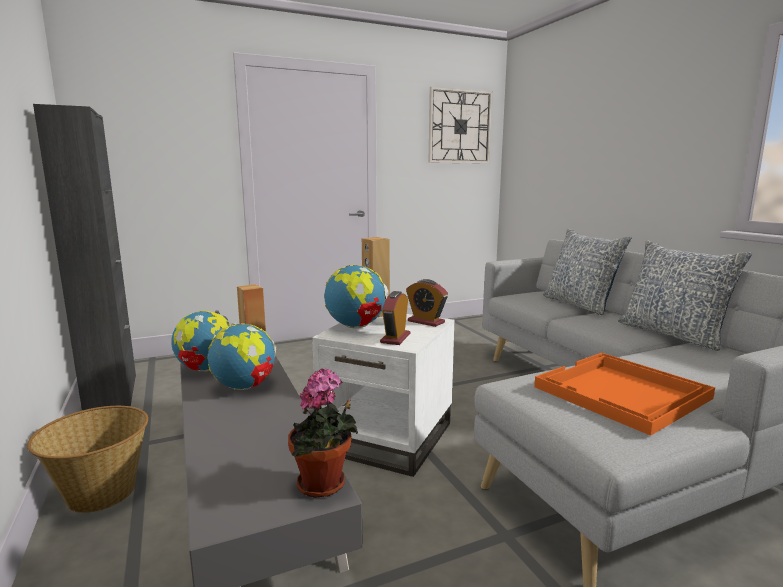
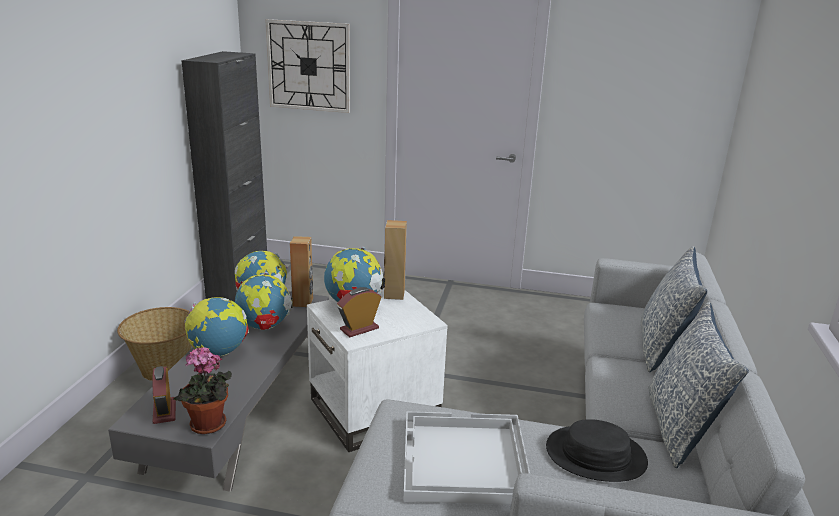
camera: 35 degrees right, 10 degrees up
alarm clock [406,279,448,327] -> alarm clock moved to [152,366,176,424]
wall clock [428,87,493,164] -> wall clock moved to [265,19,350,113]
orange tray [534,353,715,436] -> white tray [403,411,530,505]
none -> globe [184,297,249,356]
none -> black hat [546,419,648,482]

